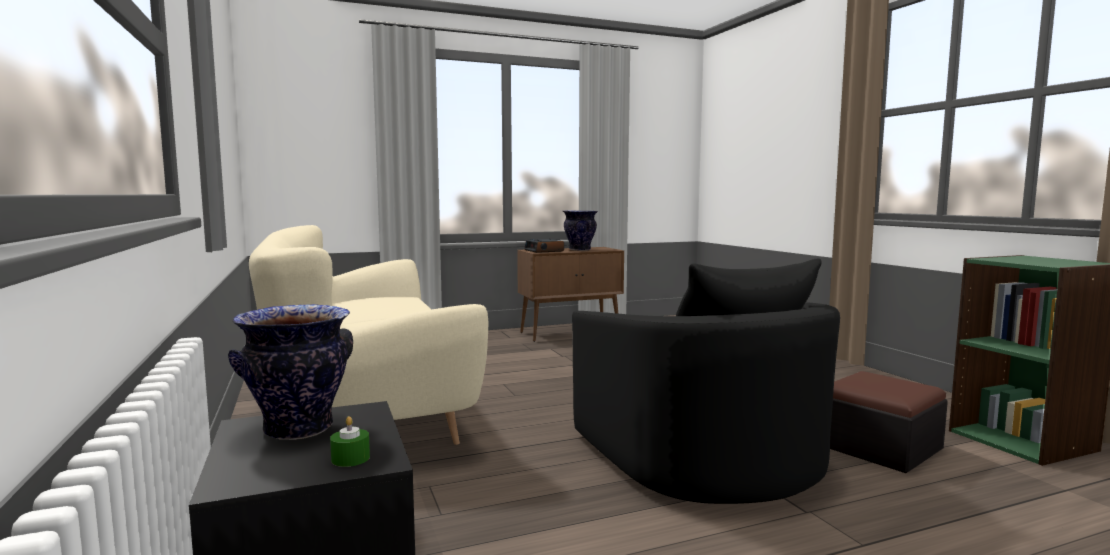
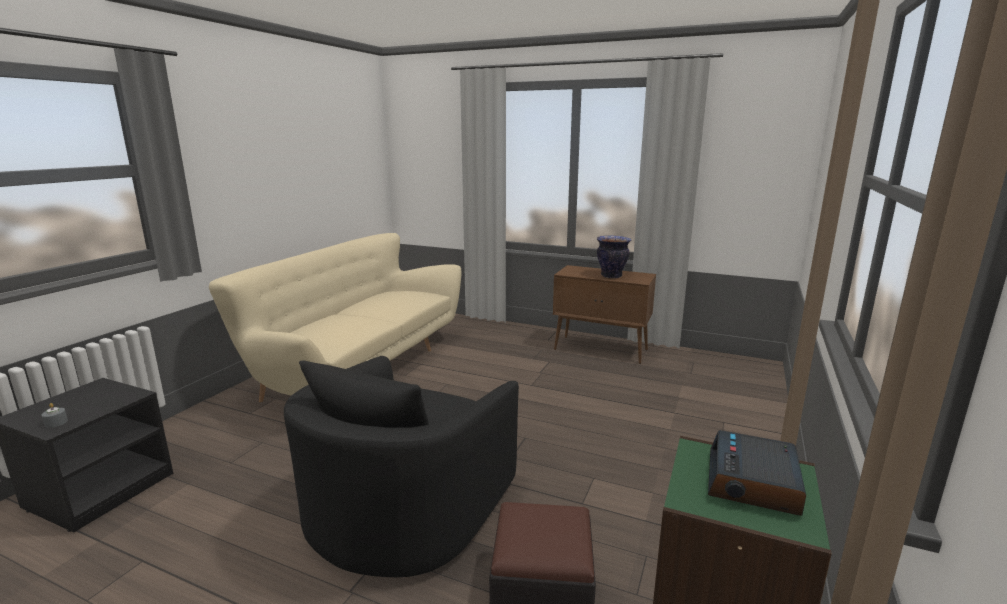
camera: 45 degrees right, 10 degrees up
vase [228,304,353,440] -> none
green candle [330,416,370,467] -> grey candle [41,403,68,428]
alarm clock [524,239,564,253] -> alarm clock moved to [708,430,806,516]

